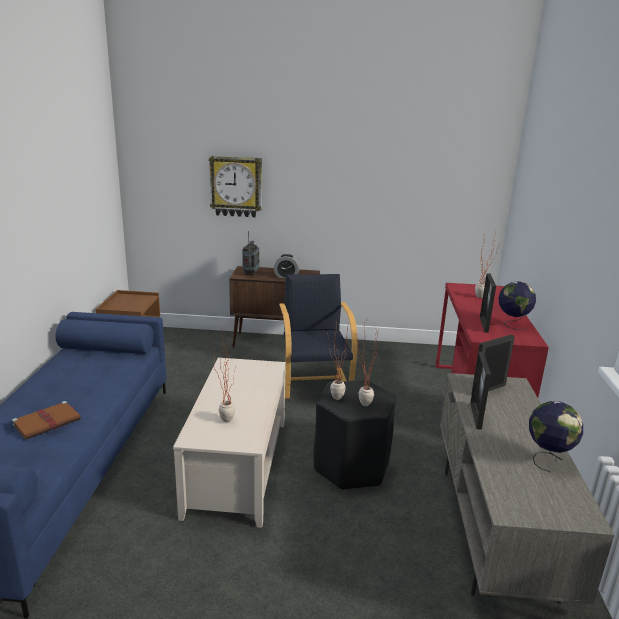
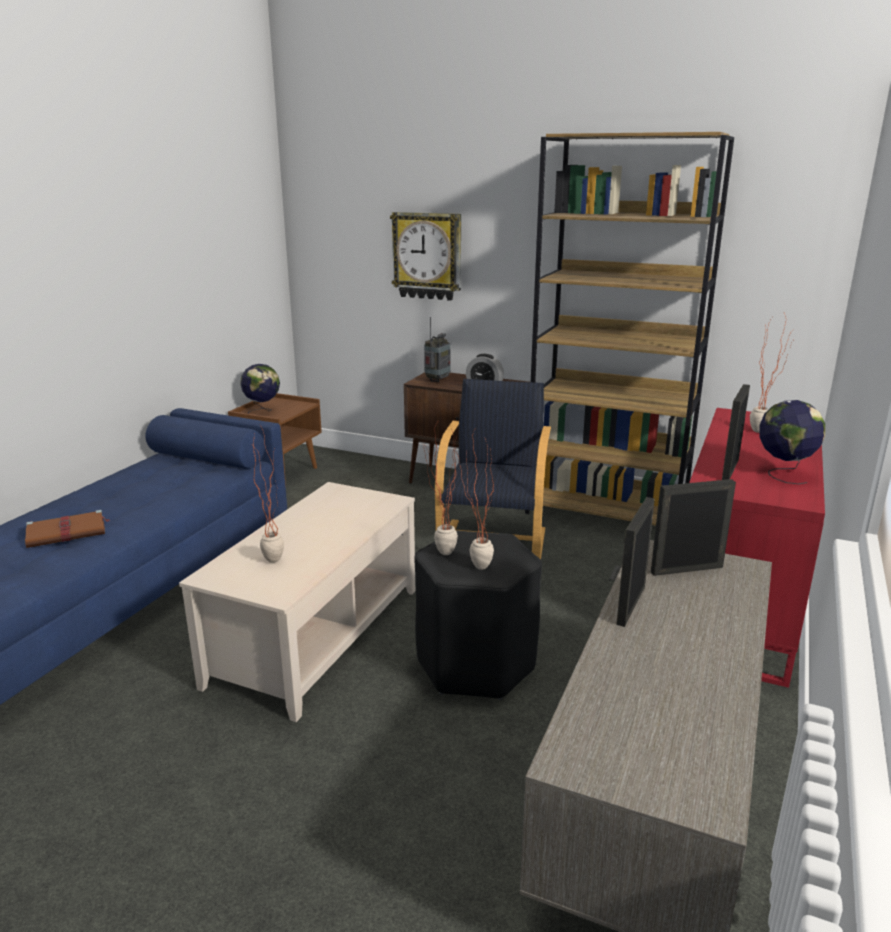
camera: 20 degrees right, 0 degrees up
globe [529,401,583,472] -> globe moved to [240,364,280,413]
none -> brown bookcase [525,132,734,526]

